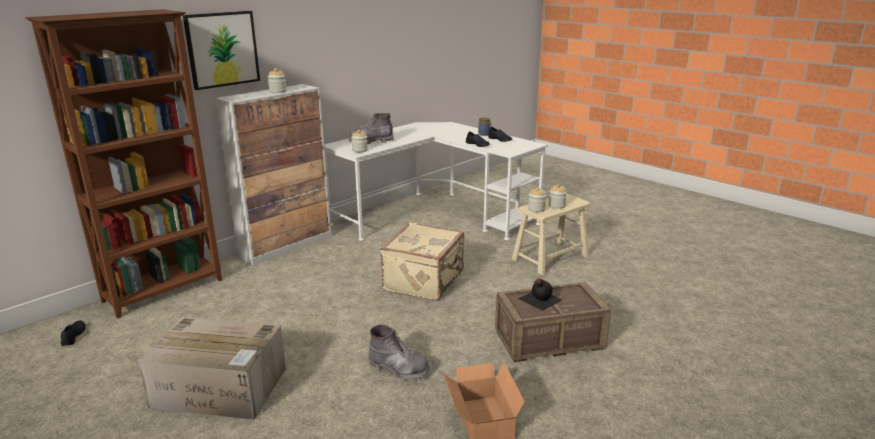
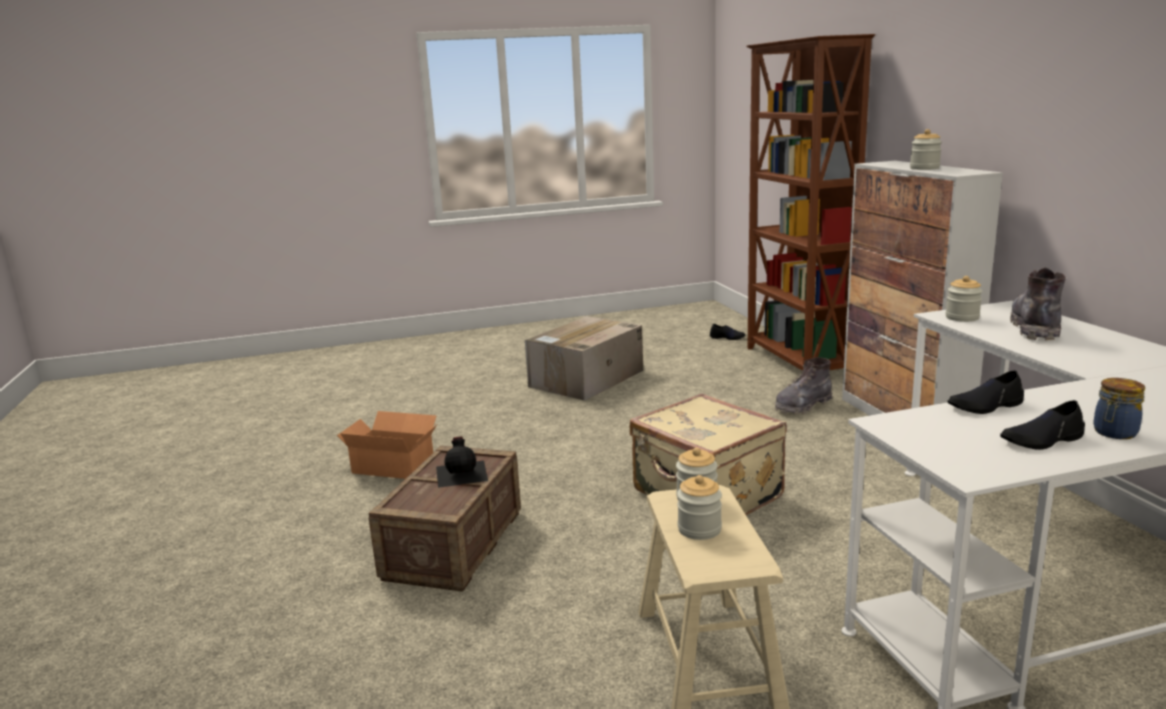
camera: 120 degrees right, 5 degrees down
picture [183,11,260,90] -> none
grey boot [368,325,431,381] -> grey boot moved to [775,357,832,415]

